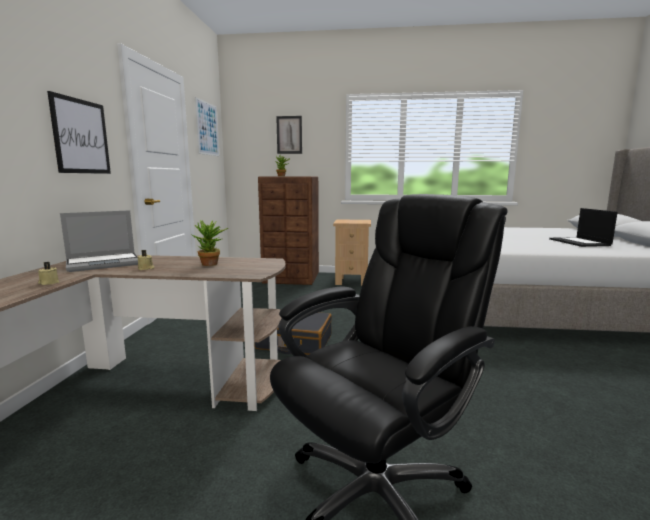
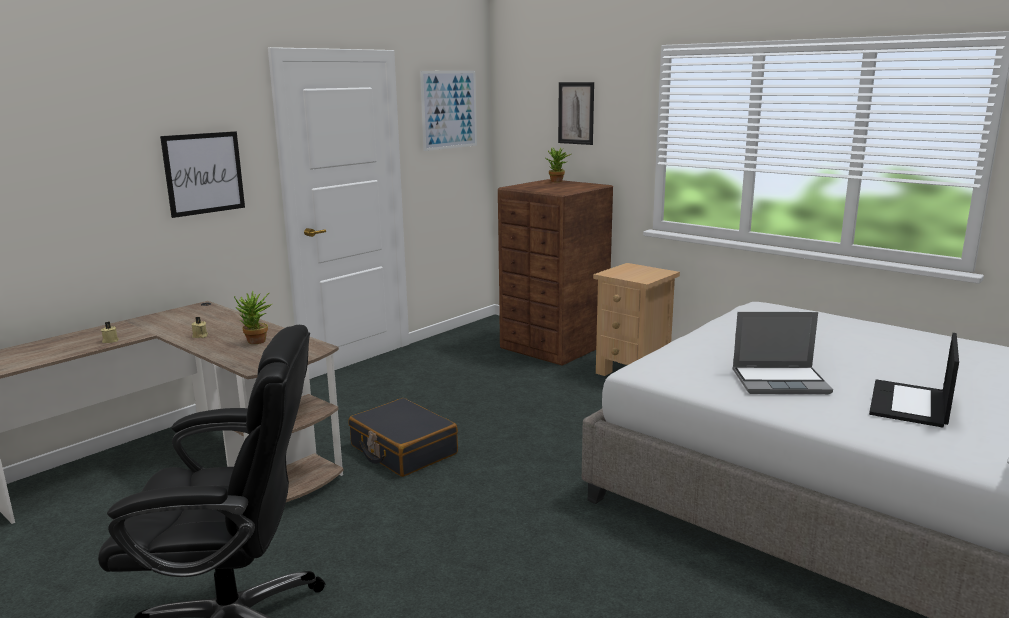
camera: 35 degrees right, 5 degrees up
laptop [60,210,138,272] -> laptop moved to [732,312,833,394]

